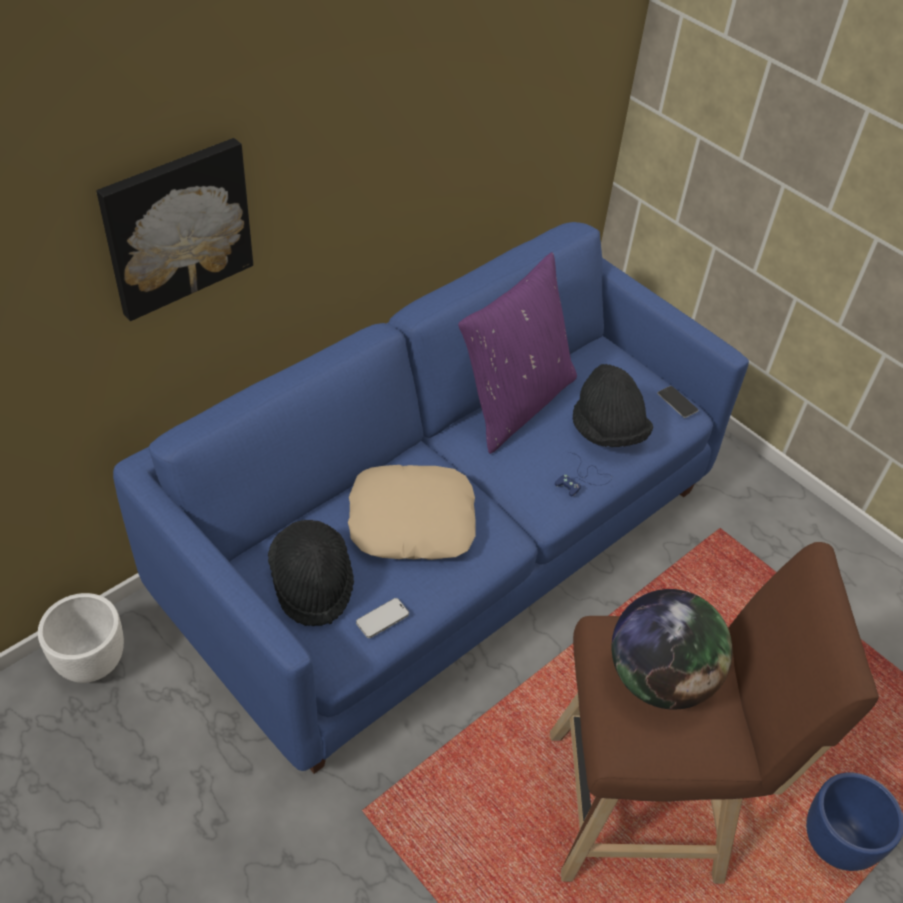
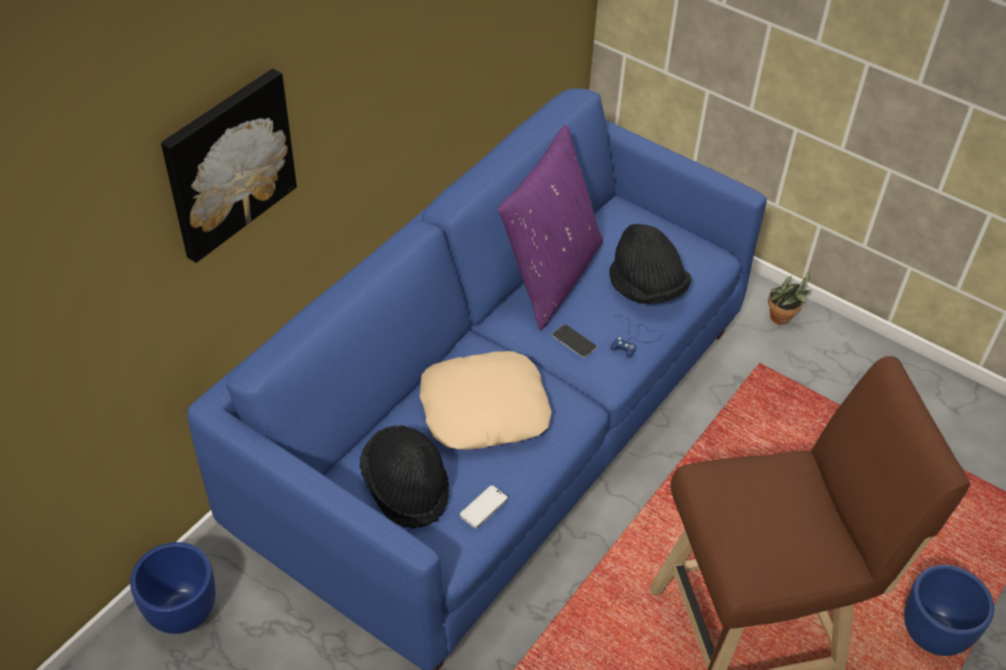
camera: 10 degrees left, 0 degrees up
white planter [38,593,124,683] -> blue planter [130,542,216,634]
globe [612,589,733,710] -> none
phone [657,386,699,418] -> phone moved to [552,324,597,358]
none -> potted plant [768,272,812,325]

